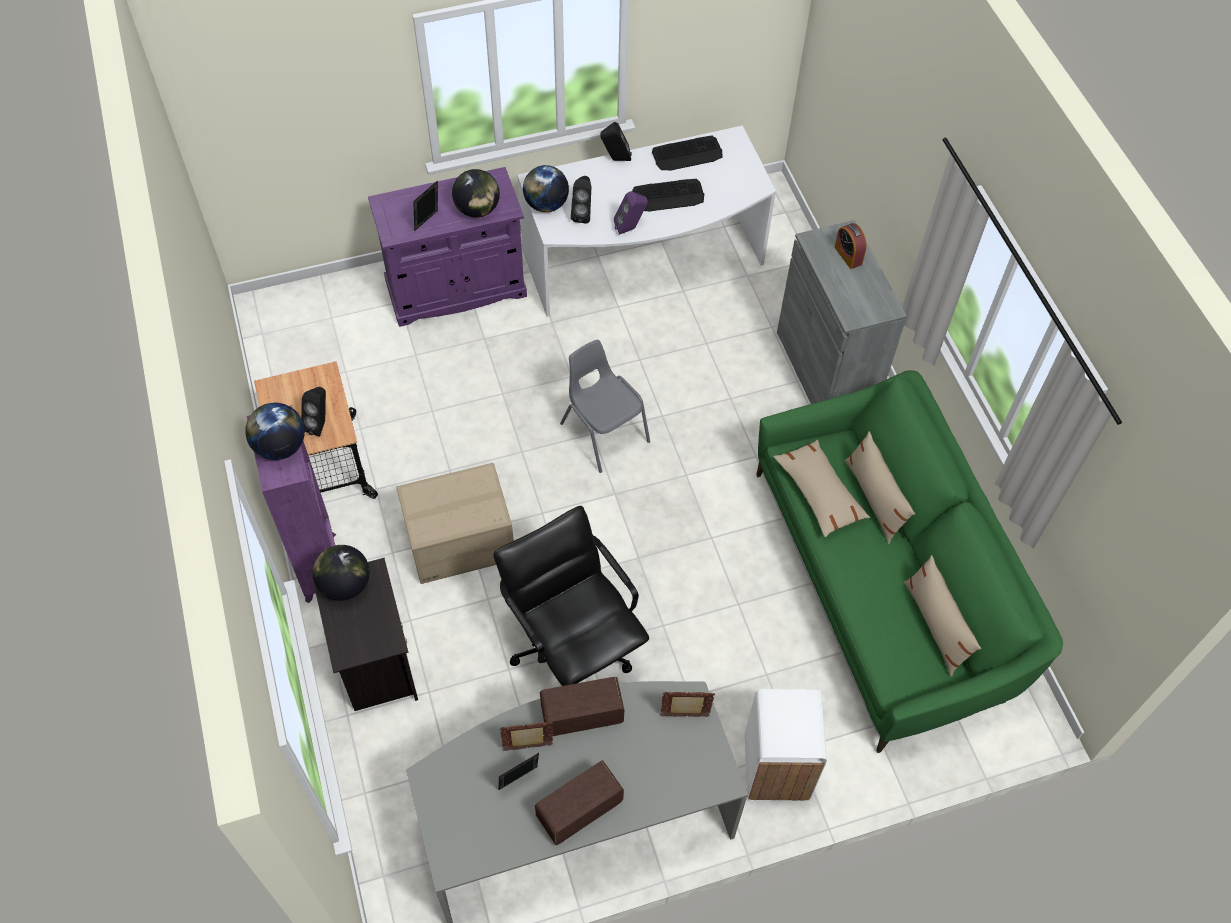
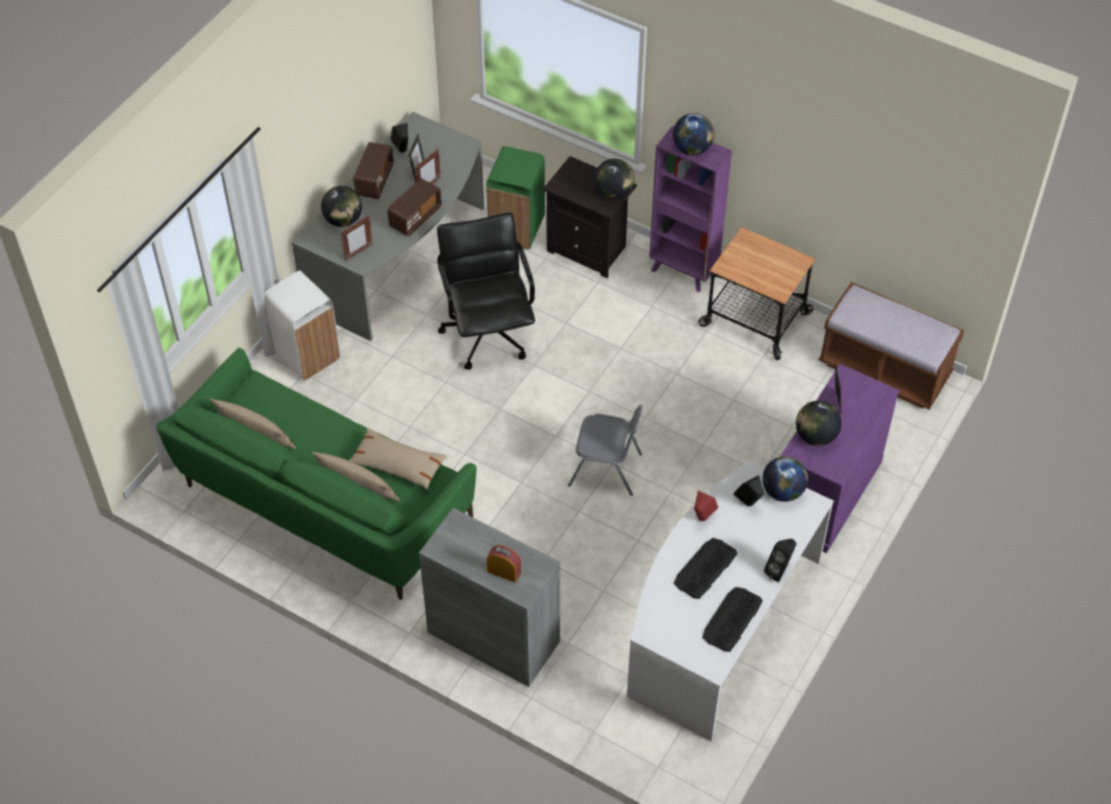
camera: 140 degrees right, 5 degrees down
black speaker [301,387,326,437] -> black speaker moved to [391,123,408,153]
cardboard box [396,463,514,584] -> none
black office chair [493,506,649,686] -> black office chair turned 120 degrees counterclockwise [437,212,535,370]
purple speaker [614,191,648,235] -> red speaker [694,490,718,521]
none -> globe [321,186,362,227]
none -> green trash can [486,146,545,249]
none -> brown bench [819,282,964,410]

